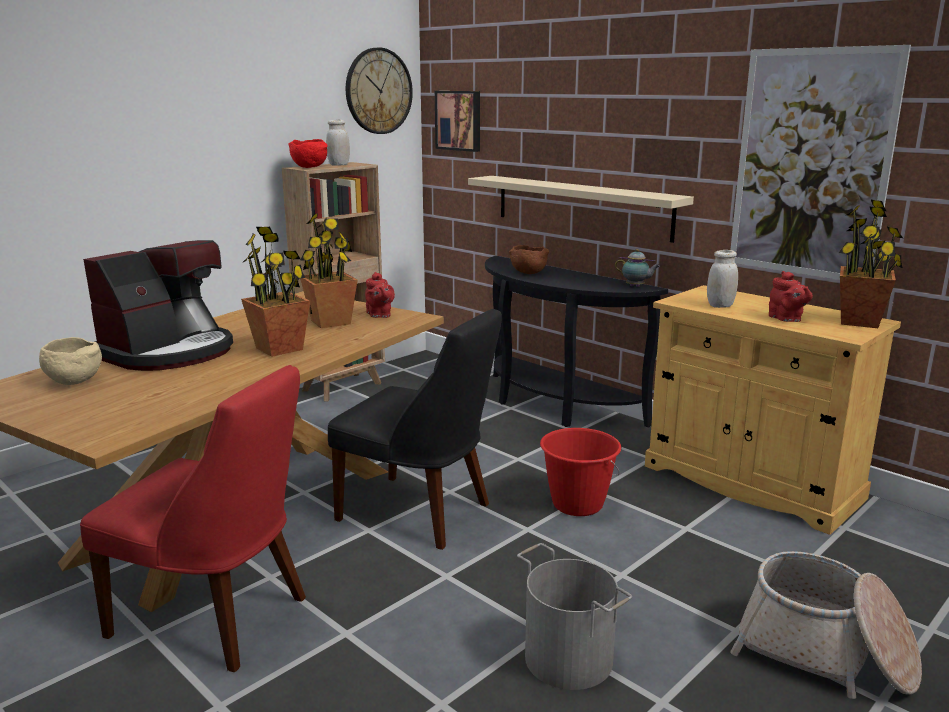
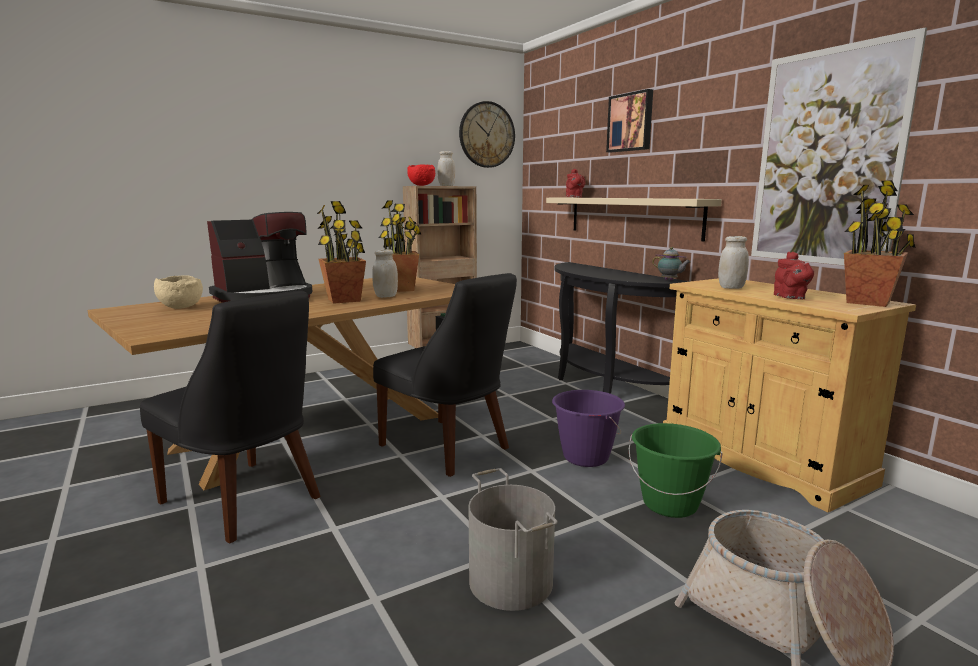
camera: 15 degrees right, 5 degrees down
red chair [80,365,306,672] -> black chair [140,290,321,543]
red teapot [365,272,395,318] -> red teapot moved to [566,169,585,197]
picture [435,91,480,152] -> picture moved to [606,89,653,152]
brown bowl [509,245,549,274] -> none
red bucket [540,428,621,516] -> purple bucket [552,390,625,467]
none -> white jar [372,249,398,298]
none -> green bucket [629,423,723,518]

